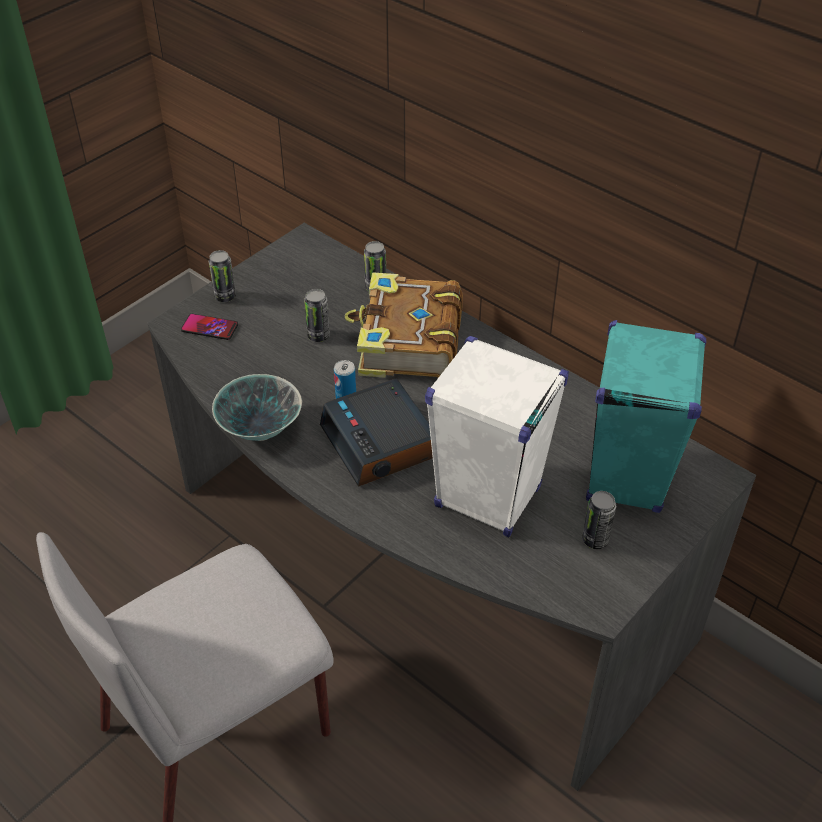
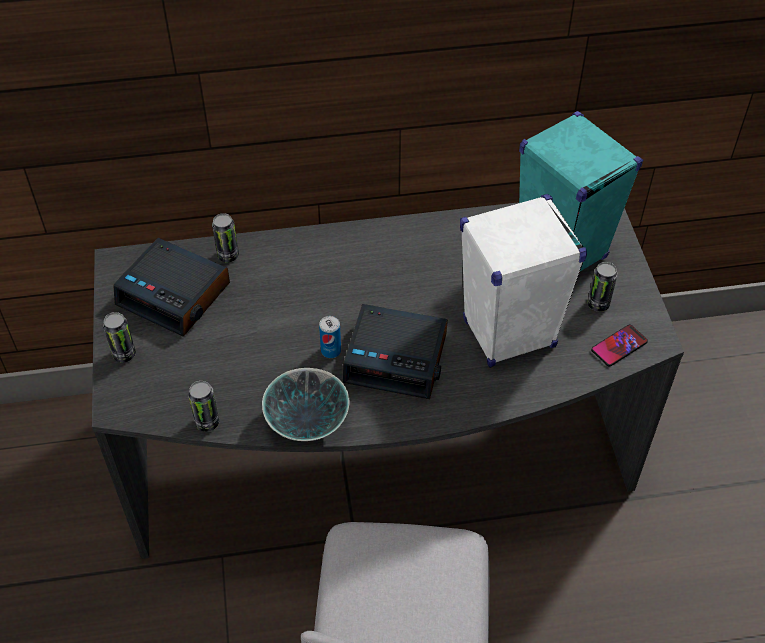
camera: 50 degrees left, 5 degrees up
phone [181,314,238,340] -> phone moved to [591,324,648,367]
can [304,289,330,342] -> can moved to [188,381,219,432]
book [344,272,463,378] -> none
none -> alarm clock [113,238,230,337]

